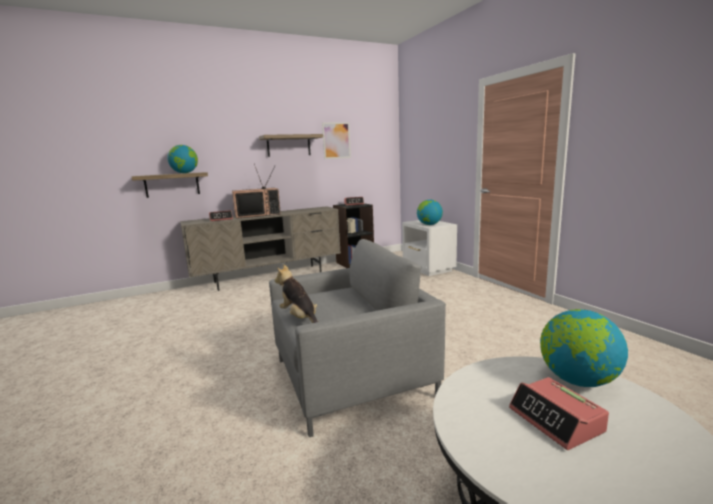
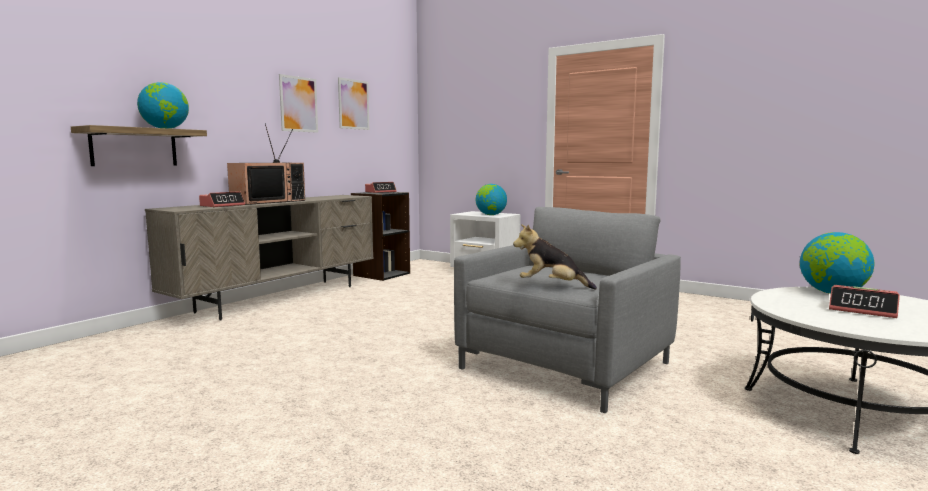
camera: 30 degrees left, 5 degrees down
shelf [259,134,323,157] -> picture [279,74,318,133]

